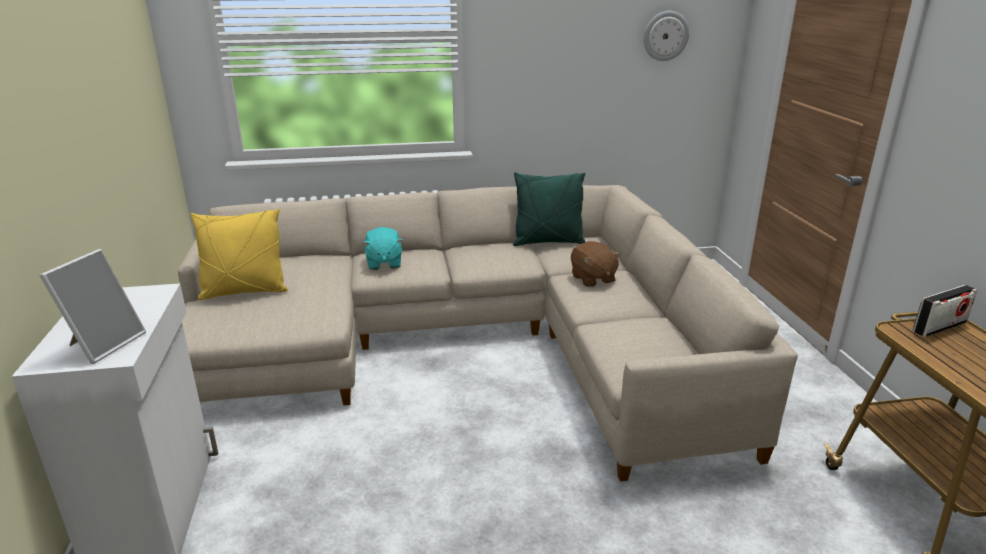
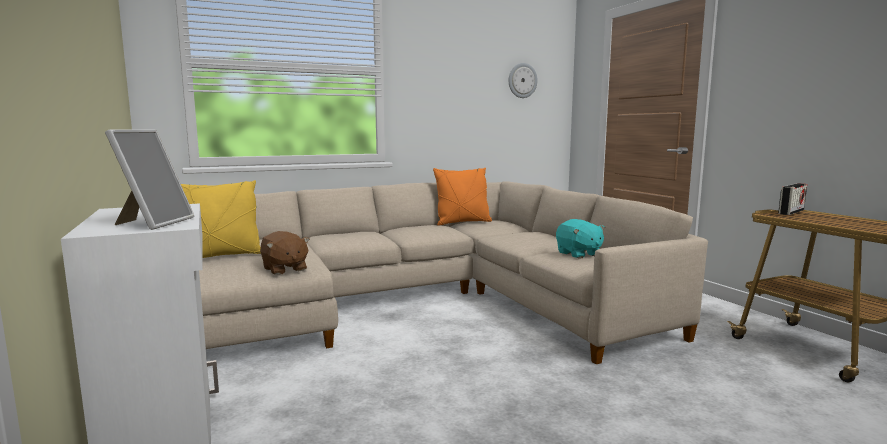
camera: 15 degrees left, 15 degrees down
turquoise plush toy [362,227,404,270] -> turquoise plush toy moved to [556,219,605,259]
green pillow [513,172,585,246] -> orange pillow [433,168,492,226]
brown plush toy [571,241,621,287] -> brown plush toy moved to [260,231,310,275]

